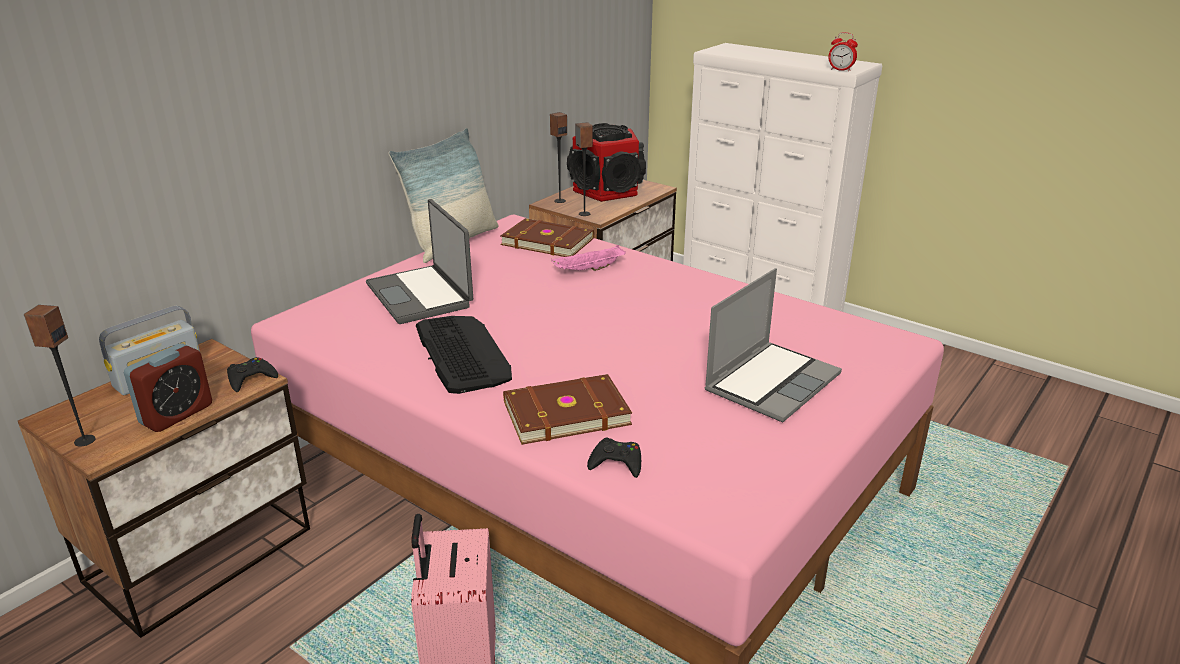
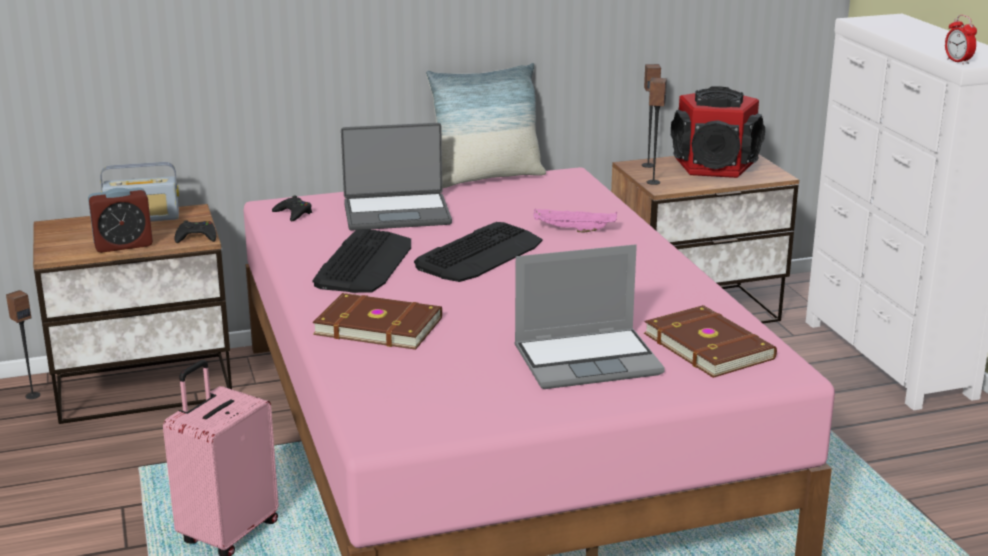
camera: 35 degrees right, 5 degrees down
speaker [24,305,96,447] -> speaker moved to [6,290,40,399]
laptop [366,199,473,324] -> laptop turned 105 degrees counterclockwise [341,123,452,230]
brown book [500,218,594,257] -> brown book moved to [644,305,777,378]
black game controller [587,437,641,478] -> black game controller moved to [272,196,312,221]
none -> keyboard [414,222,543,282]

